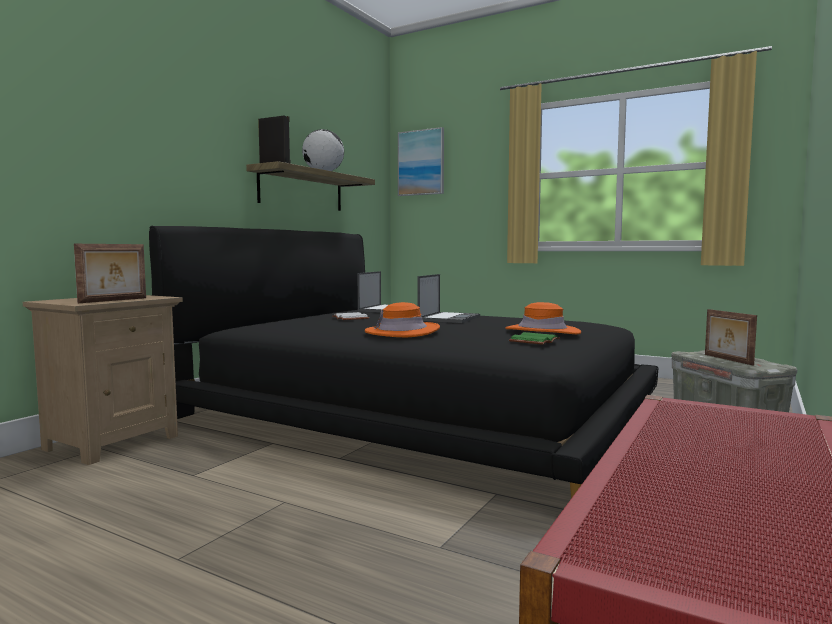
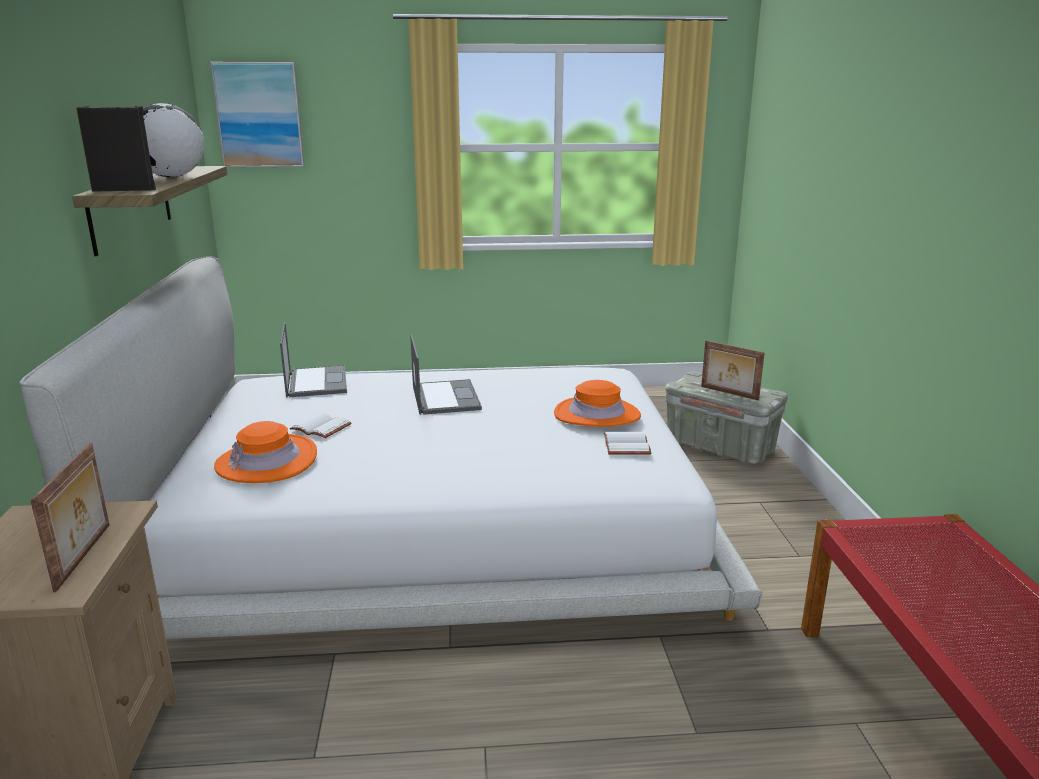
camera: 35 degrees left, 15 degrees up
black bed [149,226,658,498] -> white bed [19,256,763,639]
orange hat [365,302,440,337] -> orange hat moved to [214,421,317,483]
green book [509,332,560,345] -> white book [604,432,651,455]

